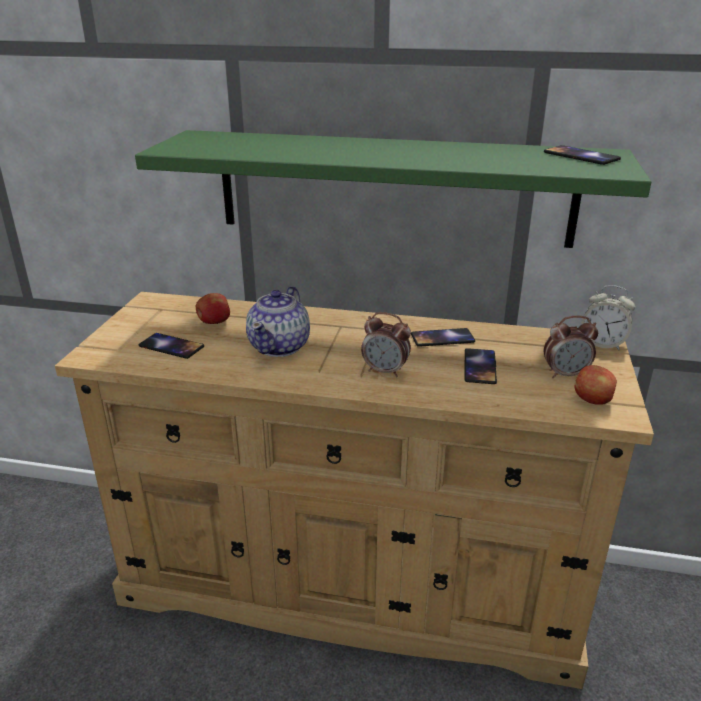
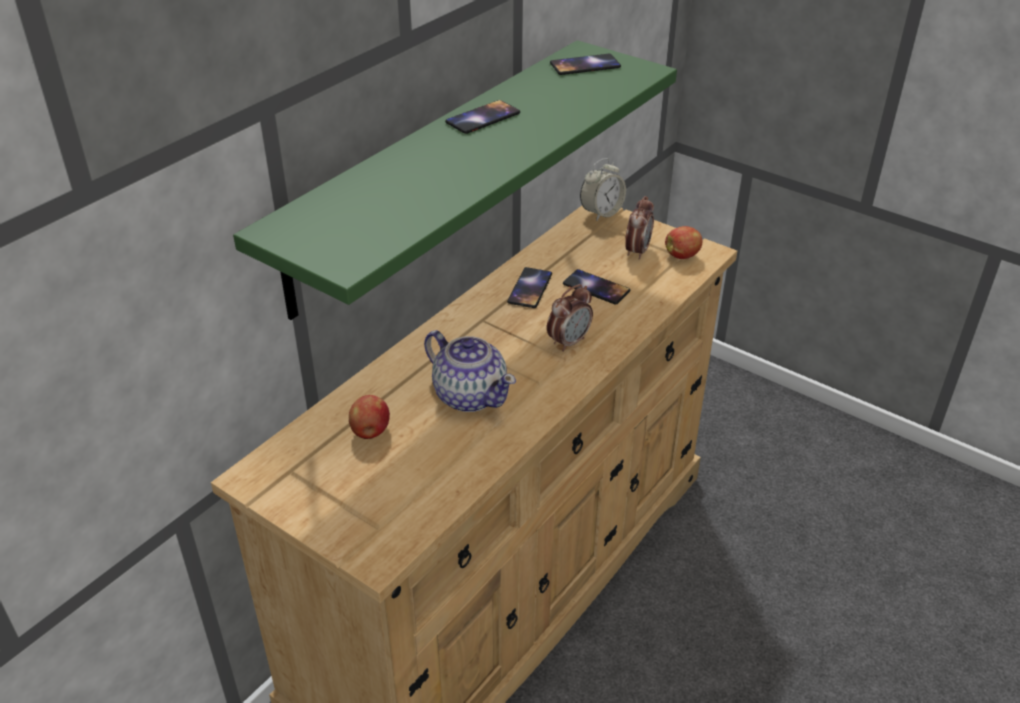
camera: 65 degrees left, 10 degrees up
phone [139,333,204,359] -> phone moved to [445,100,520,134]

